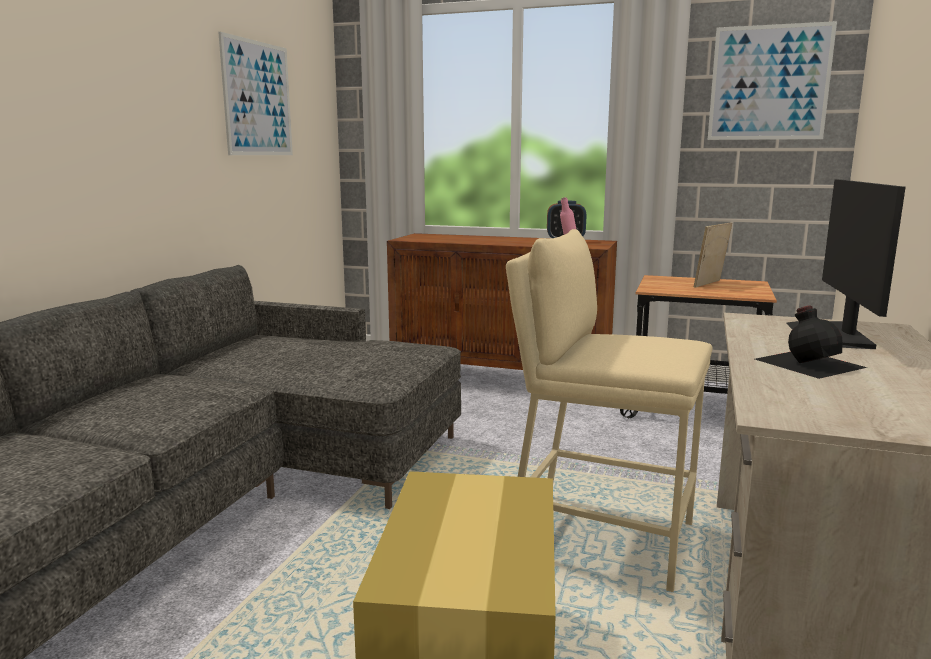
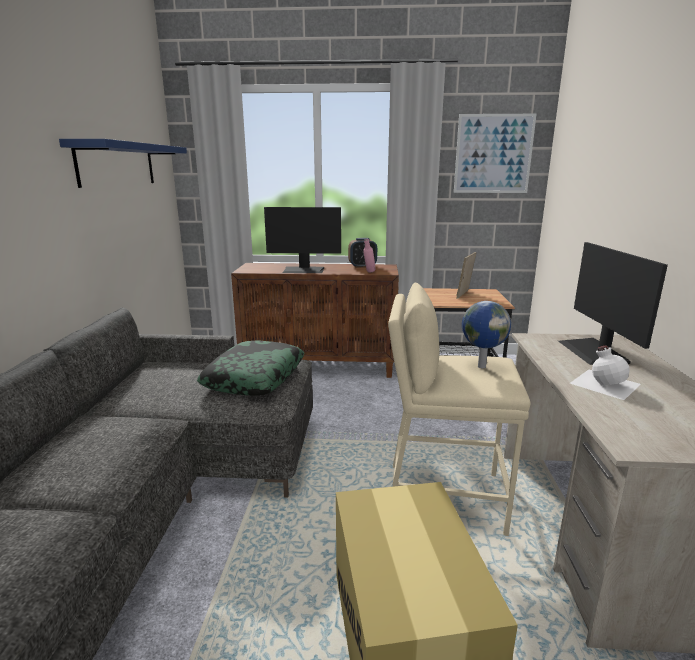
camera: 15 degrees left, 5 degrees up
picture [218,32,293,155] -> blue shelf [59,139,187,188]
black bottle [755,305,868,379] -> white bottle [570,345,641,400]
none -> pillow [197,340,304,396]
none -> monitor [264,207,341,273]
none -> globe [462,301,511,368]

